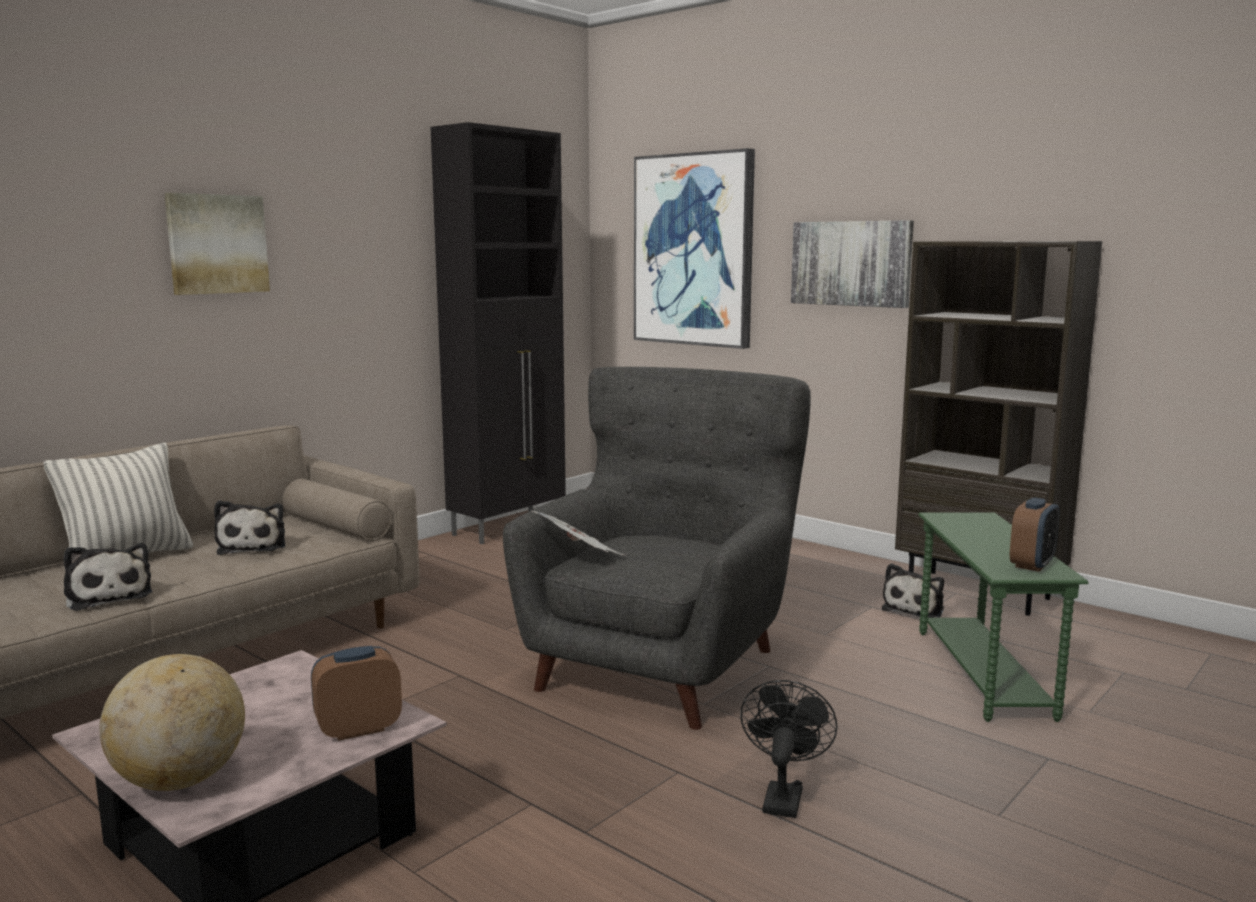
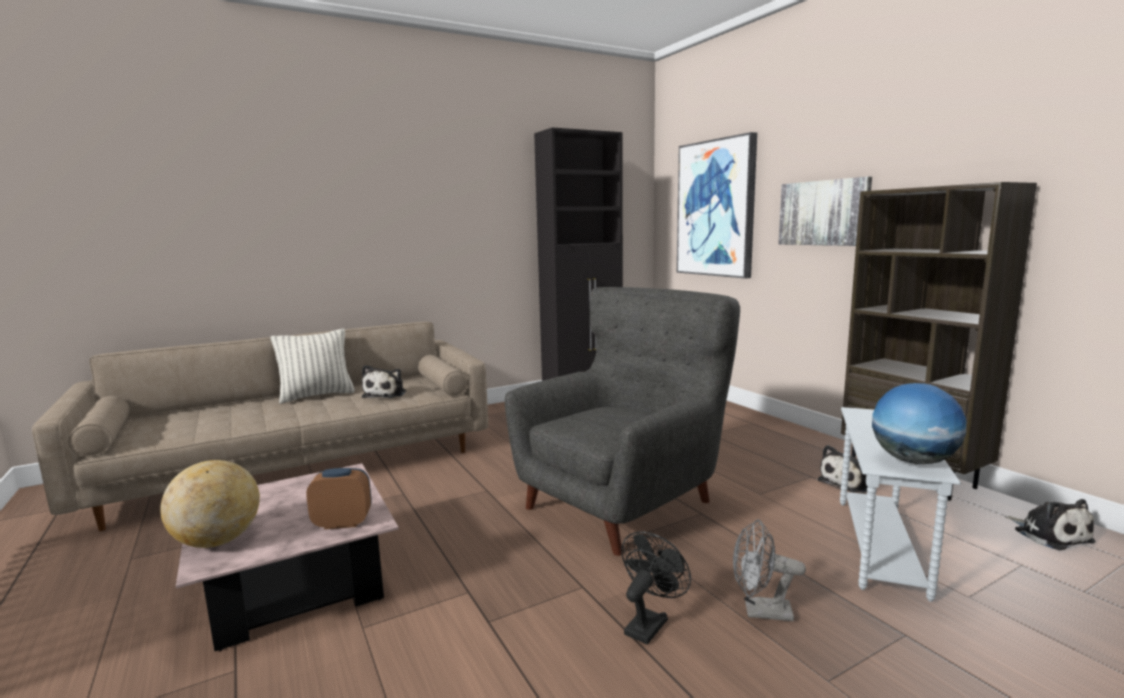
camera: 20 degrees right, 0 degrees up
plush toy [64,543,152,611] -> plush toy moved to [1005,499,1096,551]
picture [164,193,270,295] -> none
newspaper [532,511,624,555] -> none
green side table [918,512,1089,722] -> white side table [840,407,961,602]
alarm clock [1010,497,1059,572] -> globe [872,383,966,464]
none -> grey fan [733,519,806,621]

